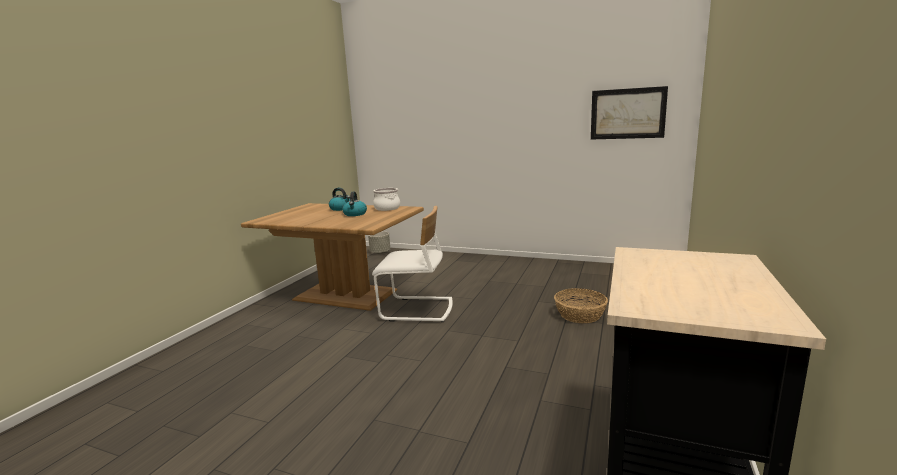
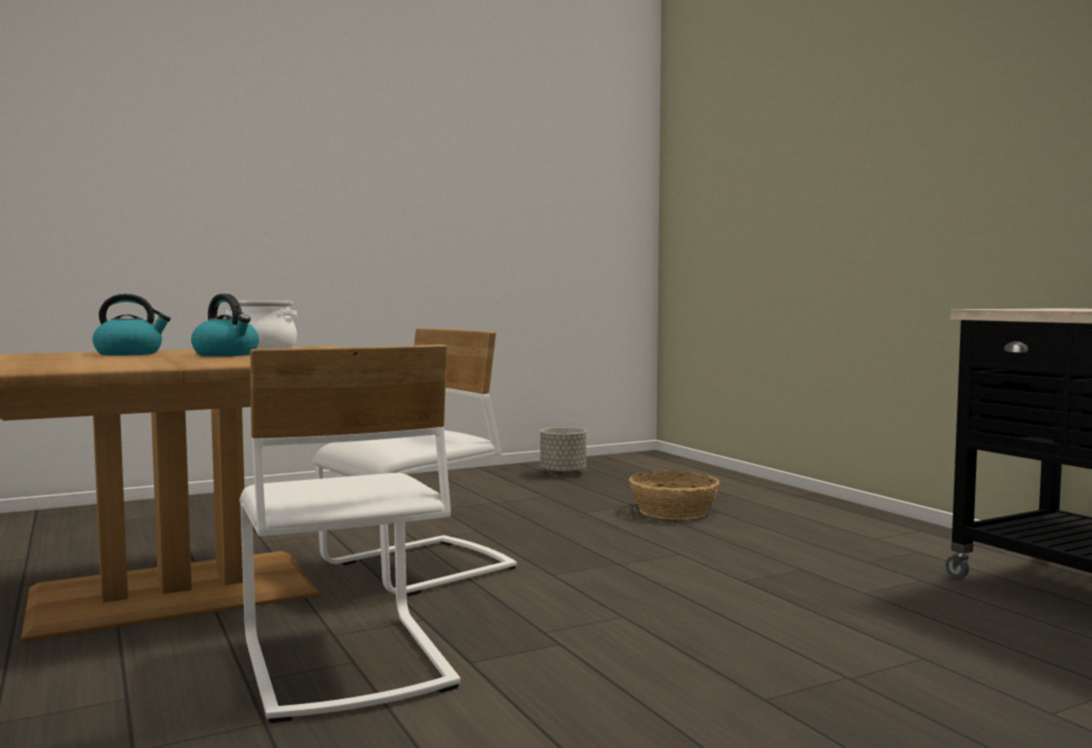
camera: 50 degrees left, 10 degrees down
grey planter [368,231,390,254] -> grey planter moved to [540,427,586,476]
picture [591,86,668,139] -> none
none -> white chair [239,345,461,723]

